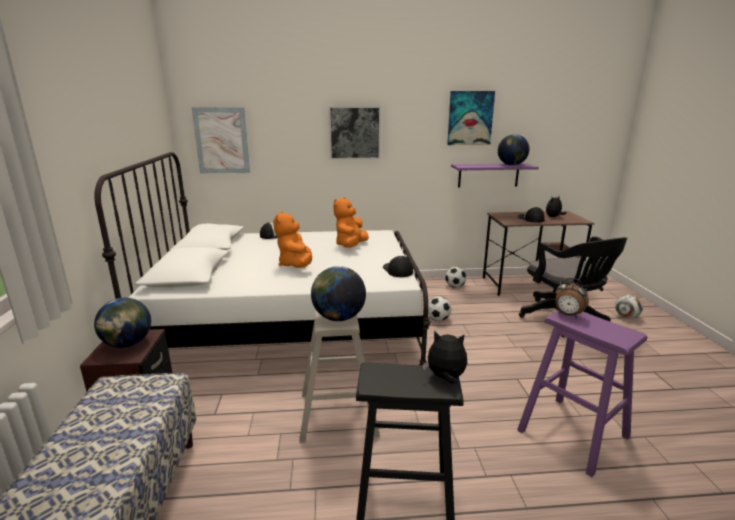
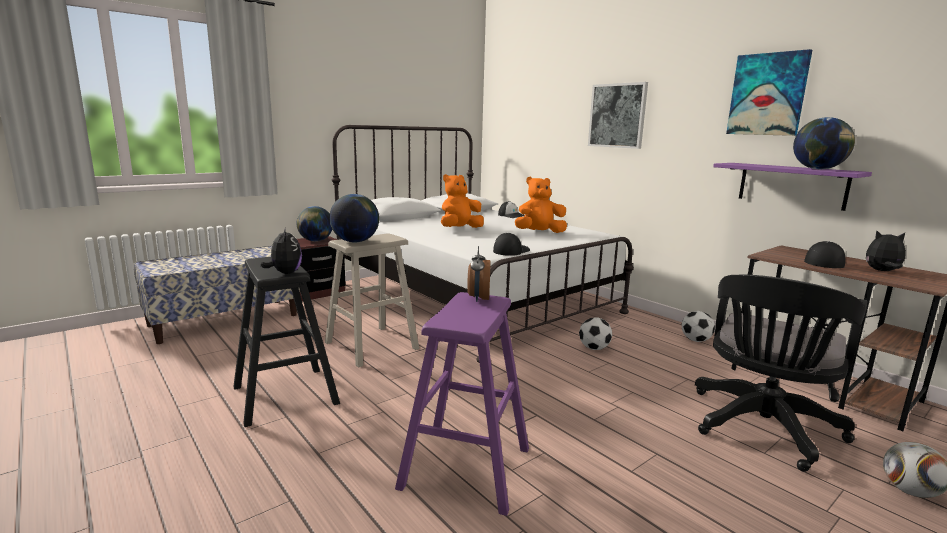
camera: 55 degrees right, 5 degrees down
picture [192,107,250,173] -> none

